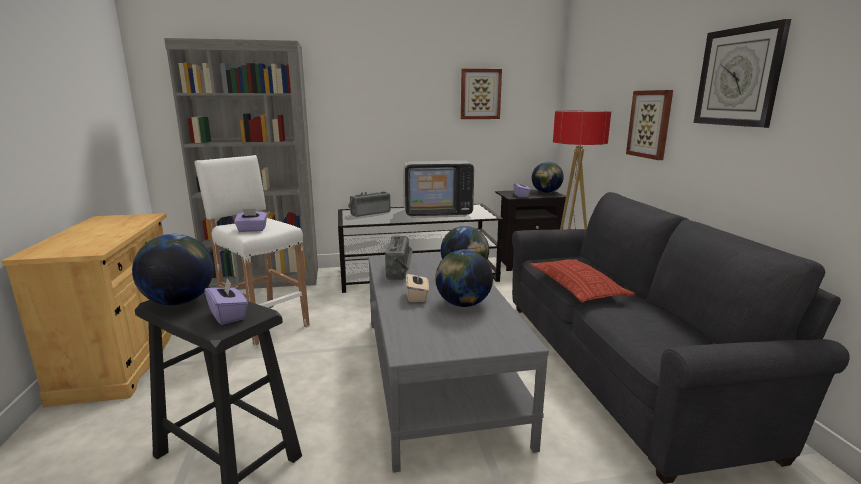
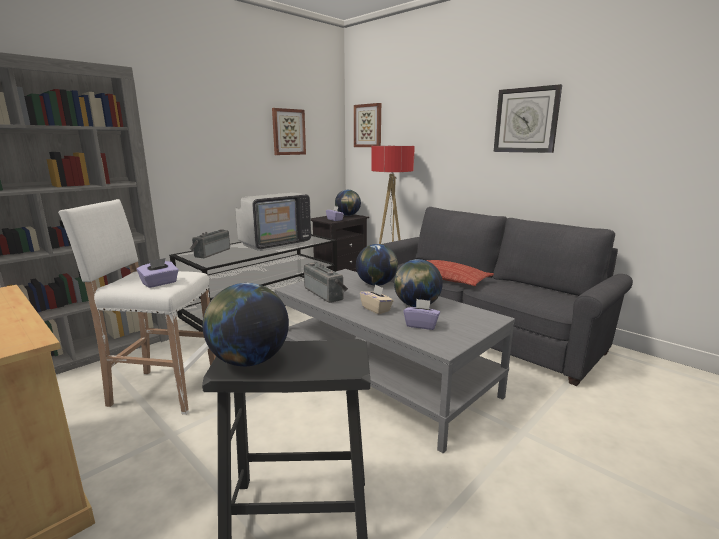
camera: 35 degrees left, 0 degrees up
purple tissue box [204,278,248,325] -> purple tissue box moved to [403,299,440,330]
picture [626,90,673,160] -> picture moved to [354,103,381,147]

